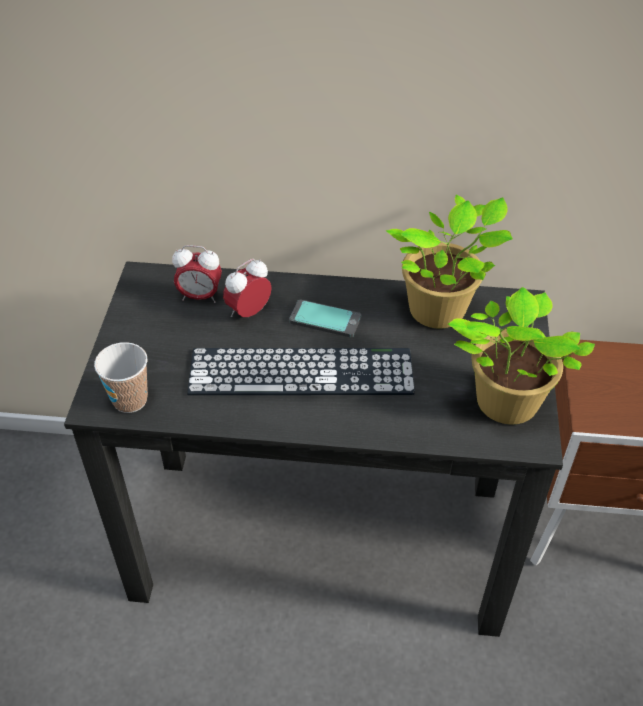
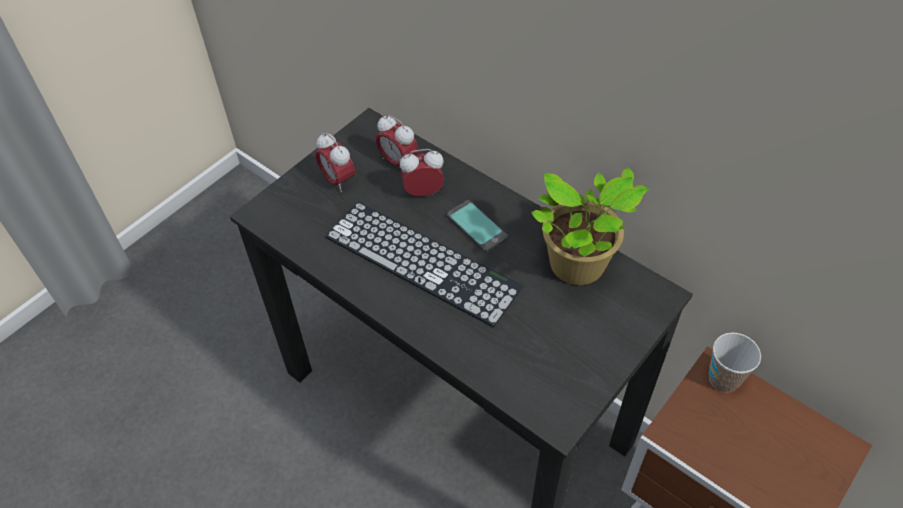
camera: 35 degrees right, 5 degrees up
cup [94,342,148,413] -> cup moved to [709,332,761,393]
potted plant [448,287,595,424] -> none
none -> alarm clock [316,132,355,192]

